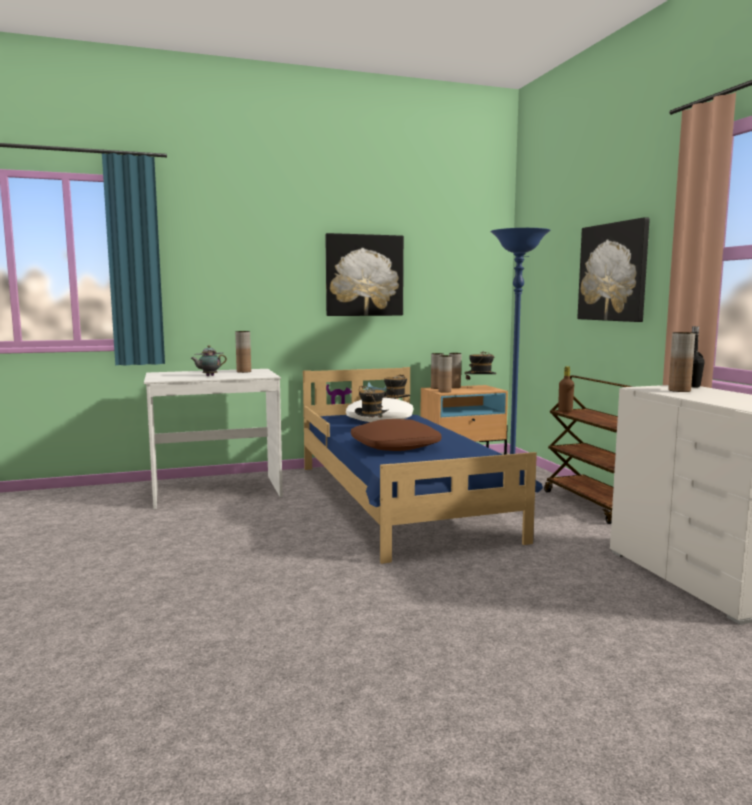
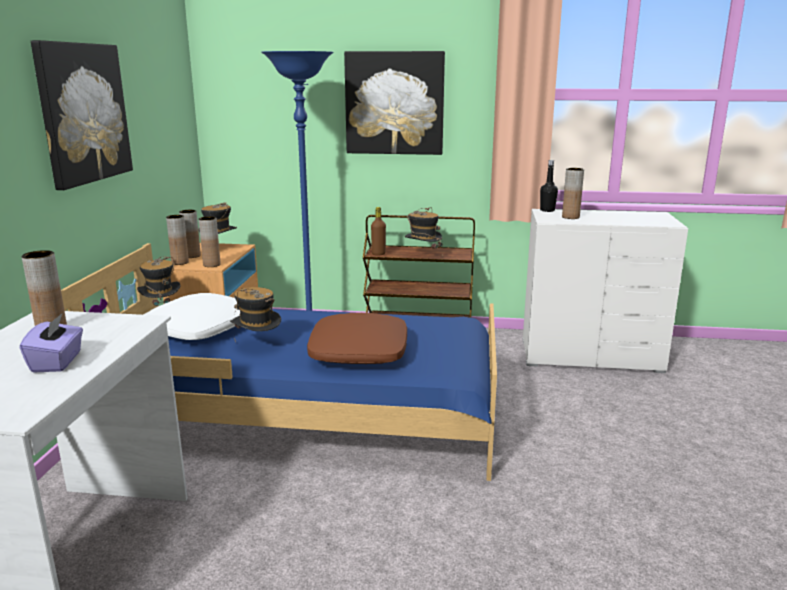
camera: 65 degrees left, 10 degrees up
teapot [190,345,227,376] -> purple tissue box [20,314,83,373]
none -> hat [405,207,443,250]

